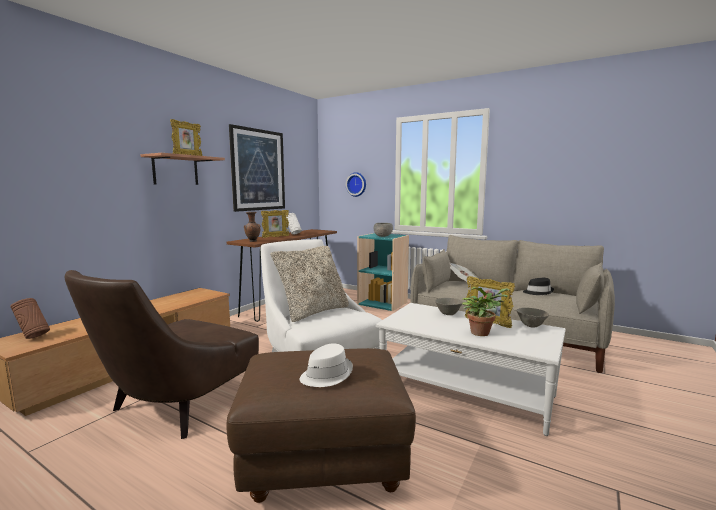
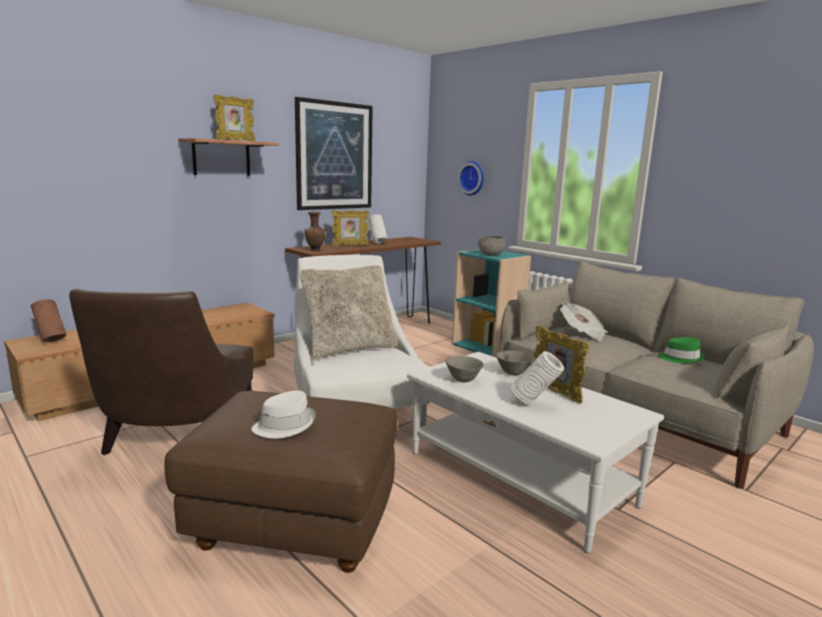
camera: 15 degrees right, 5 degrees up
brown armchair [64,270,259,439] -> brown armchair turned 45 degrees counterclockwise [69,289,253,455]
potted plant [462,287,510,336] -> white vase [510,351,564,405]
grey bowl [516,308,549,328] -> grey bowl moved to [445,356,484,382]
black hat [523,278,554,295] -> green hat [658,337,705,363]

